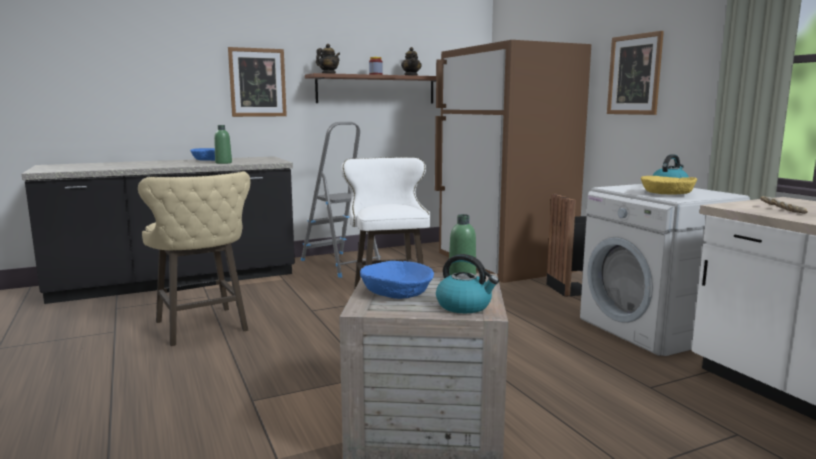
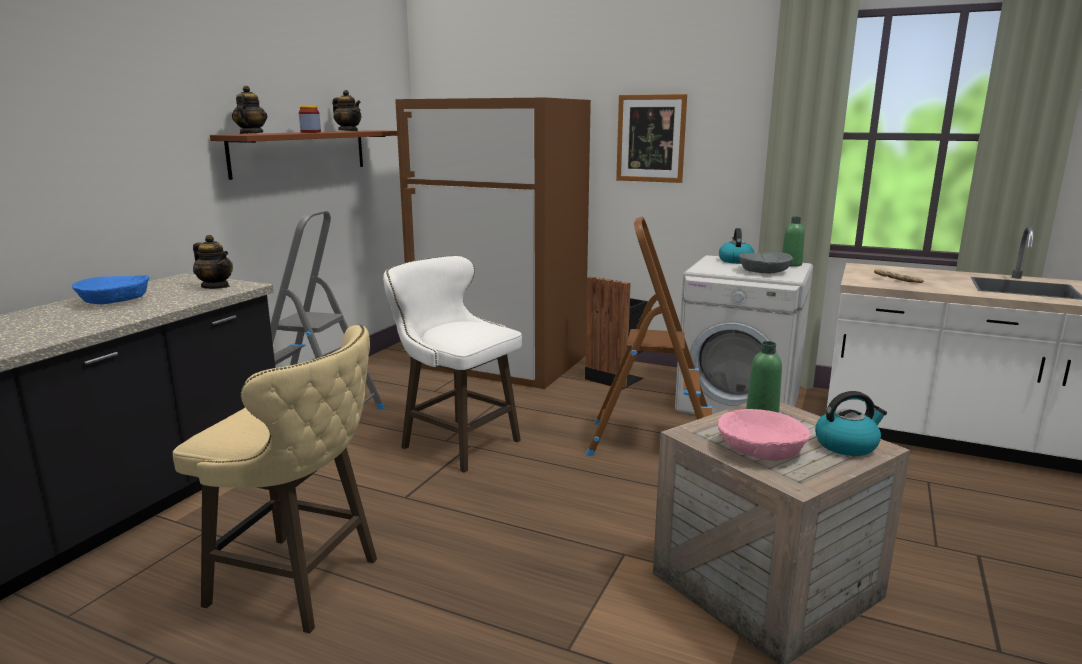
camera: 40 degrees left, 5 degrees up
green bottle [214,125,232,164] -> green bottle moved to [782,217,805,267]
picture [228,47,287,117] -> none
blue bowl [360,261,434,299] -> pink bowl [718,409,811,460]
yellow bowl [641,176,697,195] -> grey bowl [739,252,793,274]
none -> teapot [193,235,233,289]
none -> brown step ladder [586,217,712,456]

